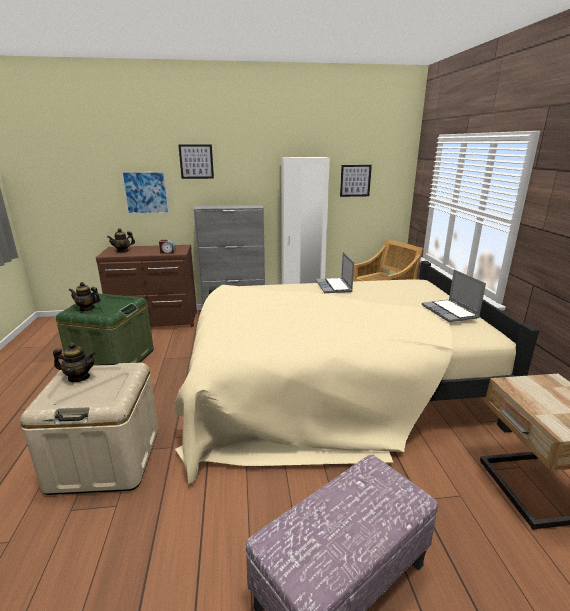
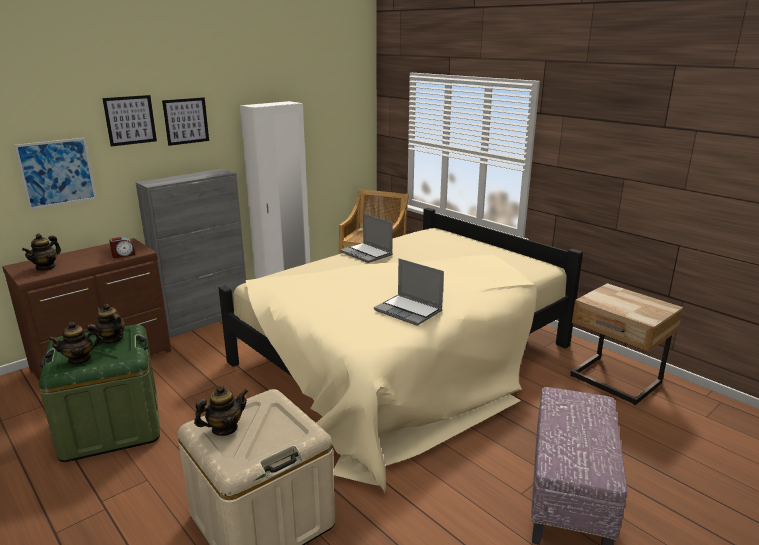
camera: 35 degrees left, 0 degrees up
picture [340,165,372,197] -> picture moved to [162,97,209,146]
laptop [422,270,486,322] -> laptop moved to [374,258,444,326]
none -> teapot [96,304,125,344]

